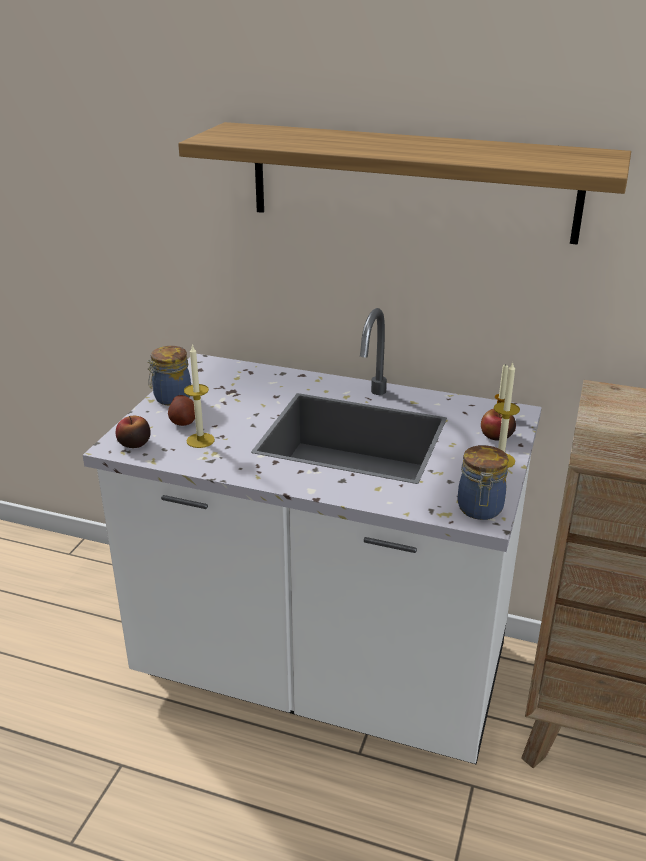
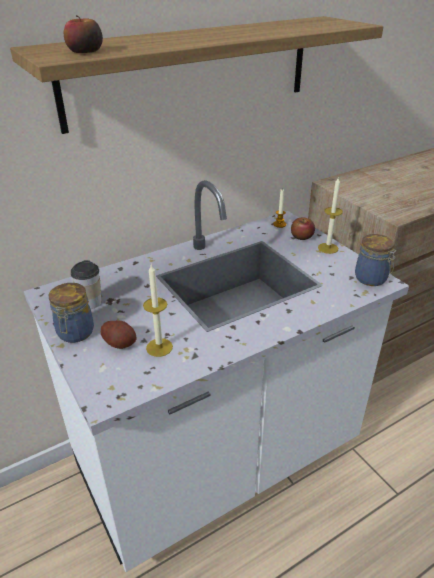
camera: 50 degrees left, 5 degrees up
apple [116,416,151,448] -> apple moved to [64,15,103,53]
none -> cup [71,260,101,309]

